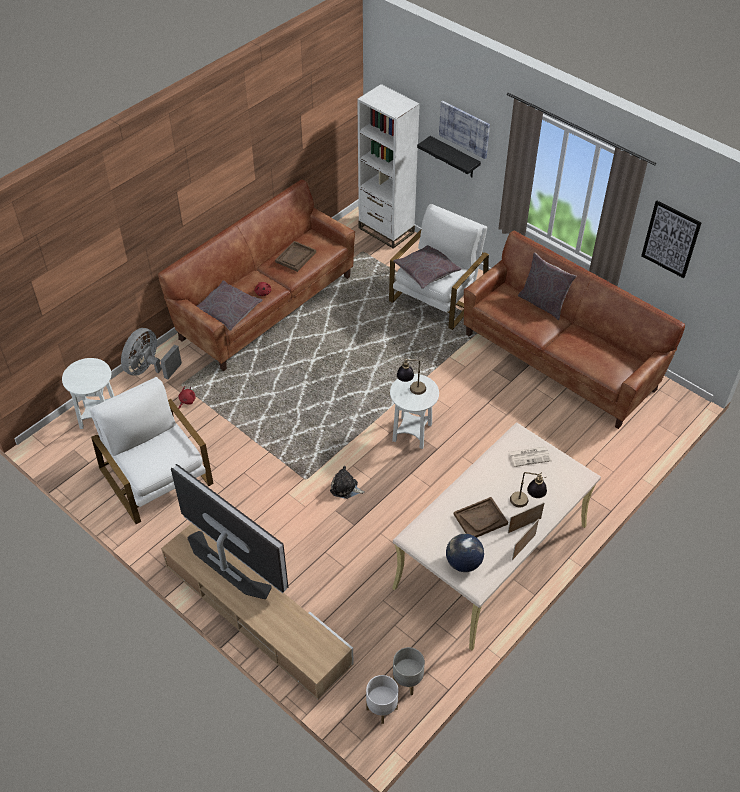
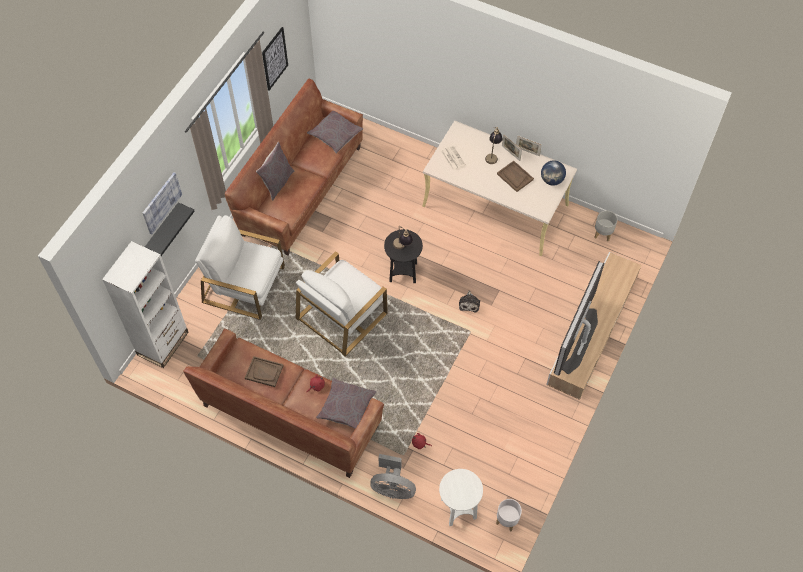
camera: 105 degrees left, 10 degrees up
white armchair [89,377,214,524] -> white armchair moved to [295,251,388,356]
white planter [366,675,398,724] -> white planter moved to [496,499,522,532]
white side table [390,374,439,449] -> black side table [384,229,423,283]
grey pillow [393,245,462,289] -> grey pillow moved to [307,111,363,154]

